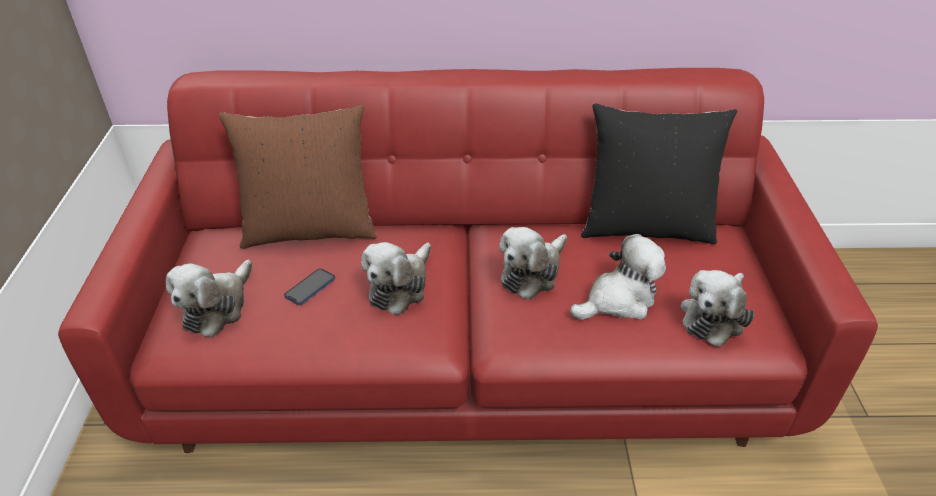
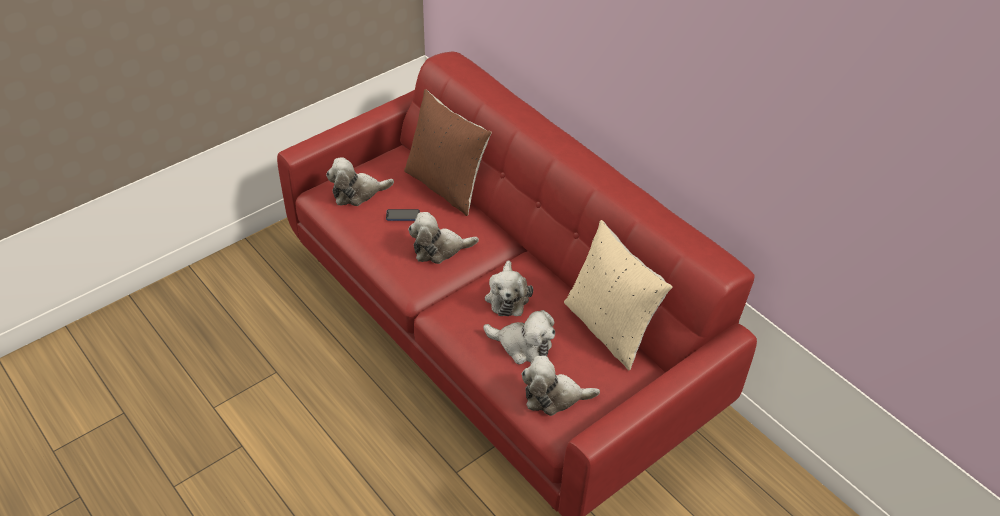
camera: 50 degrees right, 5 degrees up
plush toy [499,227,567,300] -> plush toy turned 90 degrees counterclockwise [485,261,533,316]
black pillow [581,103,737,244] -> beige pillow [564,220,673,371]

